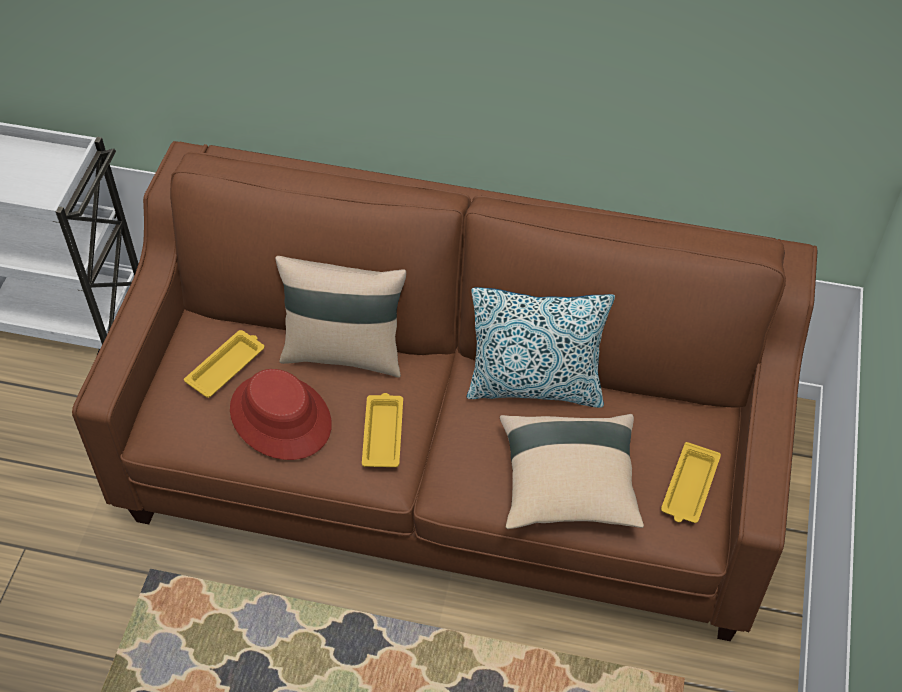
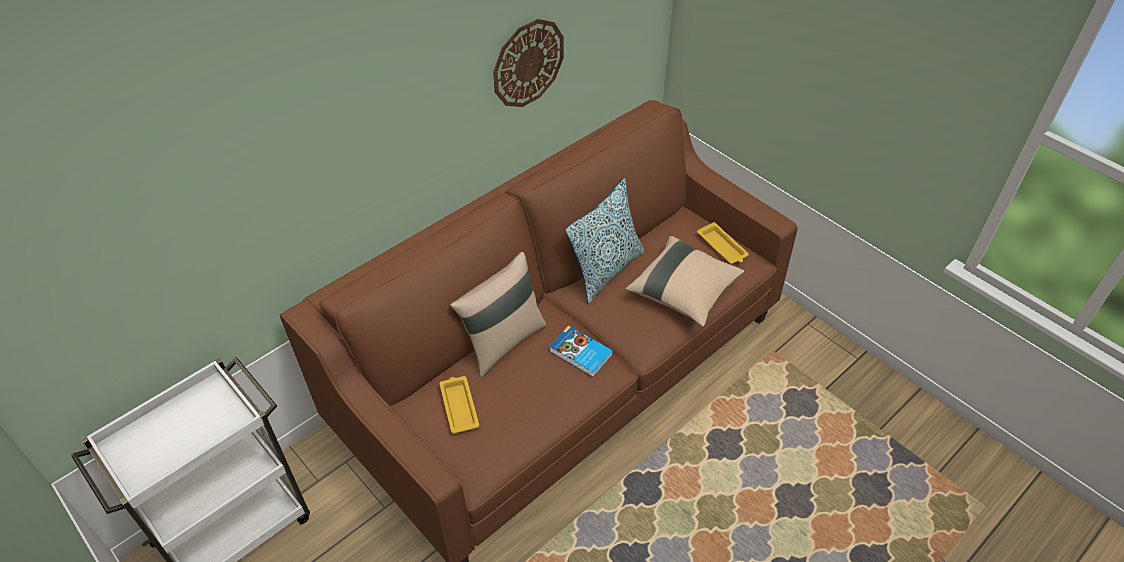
camera: 55 degrees left, 5 degrees down
red hat [230,369,332,460] -> none
yellow tray [362,393,403,467] -> book [549,326,613,377]
none -> wall clock [493,19,564,107]

